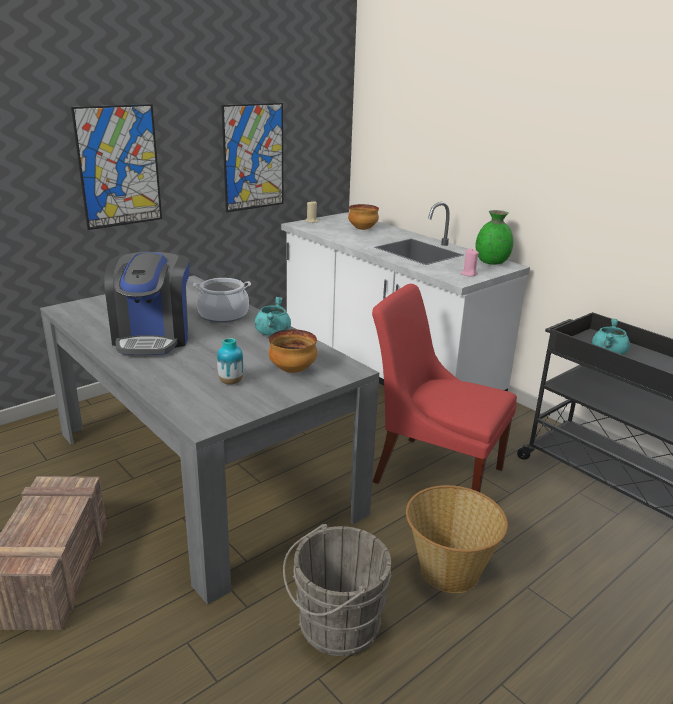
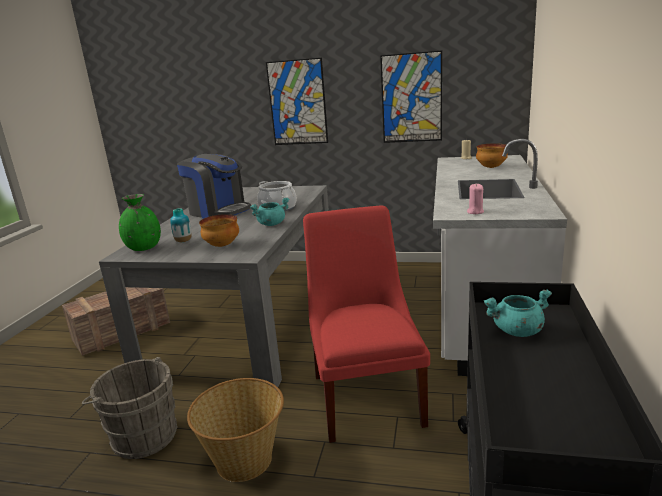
camera: 55 degrees right, 5 degrees down
coffee machine [104,252,190,355] -> coffee machine turned 105 degrees counterclockwise [177,154,251,219]
green vase [476,210,513,265] -> green vase moved to [119,194,161,251]

